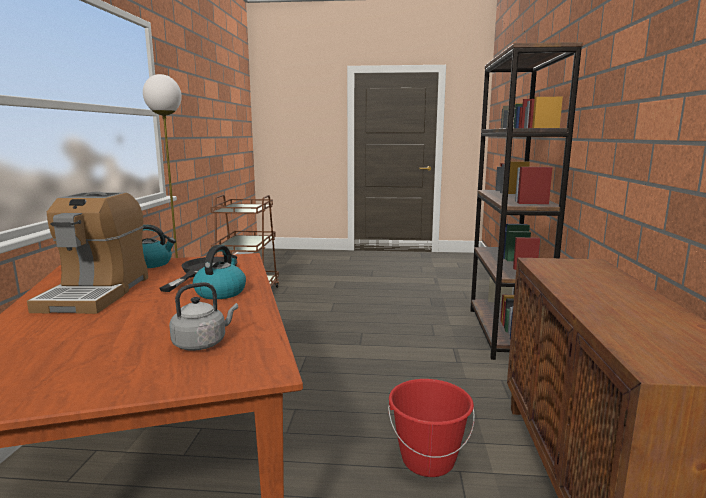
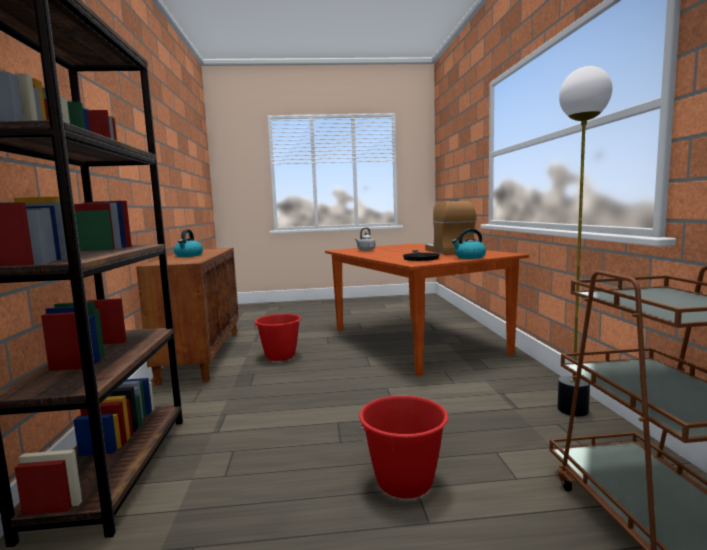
camera: 170 degrees right, 5 degrees down
kettle [193,245,246,299] -> kettle moved to [174,229,203,257]
none -> red bucket [358,395,448,499]

